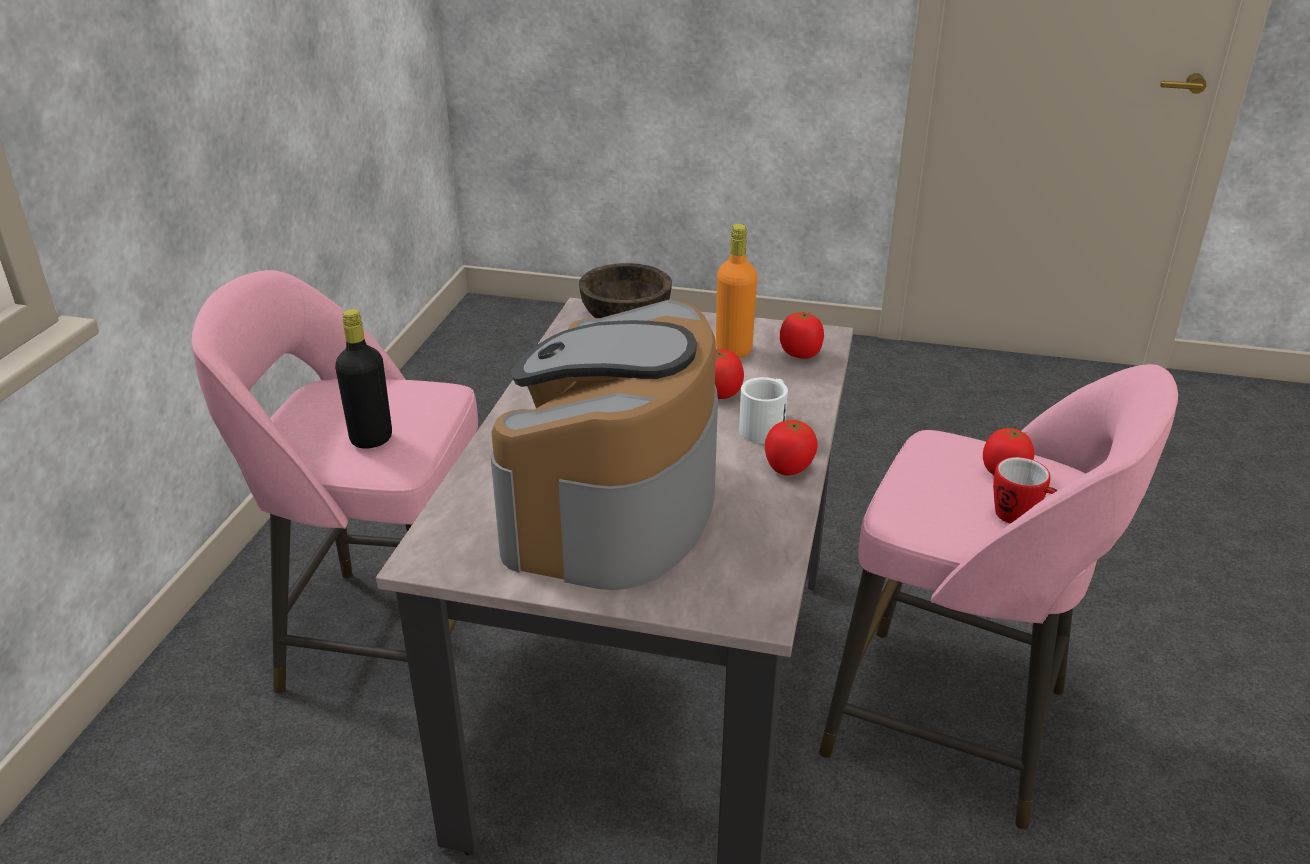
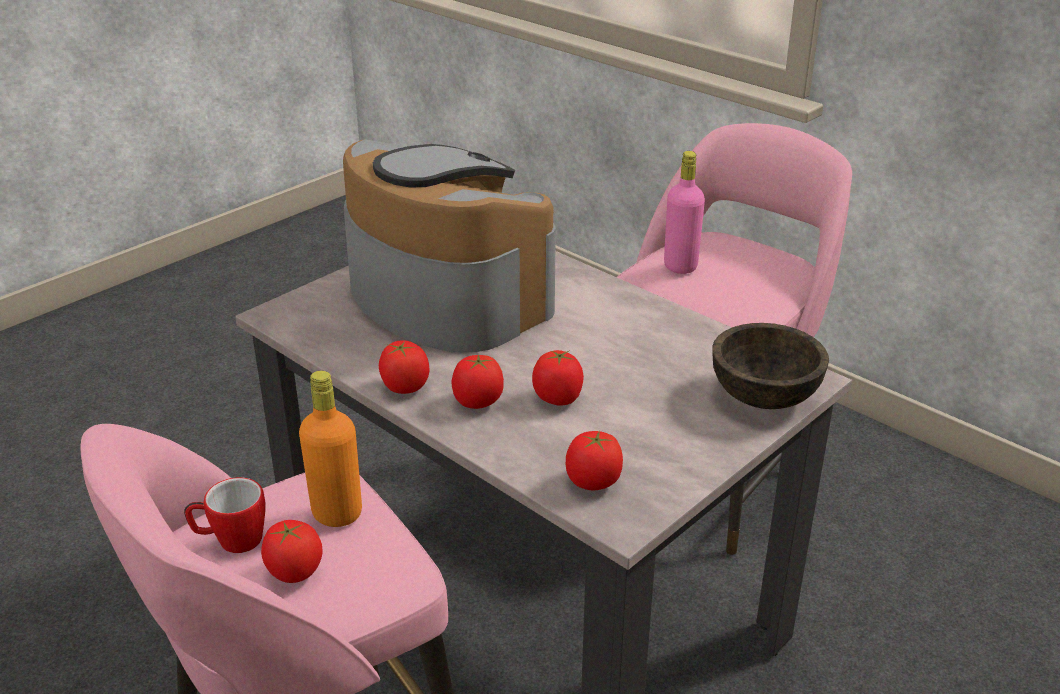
camera: 120 degrees right, 0 degrees up
black bottle [335,309,392,449] -> pink bottle [664,151,705,274]
orange bottle [716,224,757,358] -> orange bottle moved to [299,371,362,527]
white mug [739,377,788,444] -> tomato [452,353,504,409]

